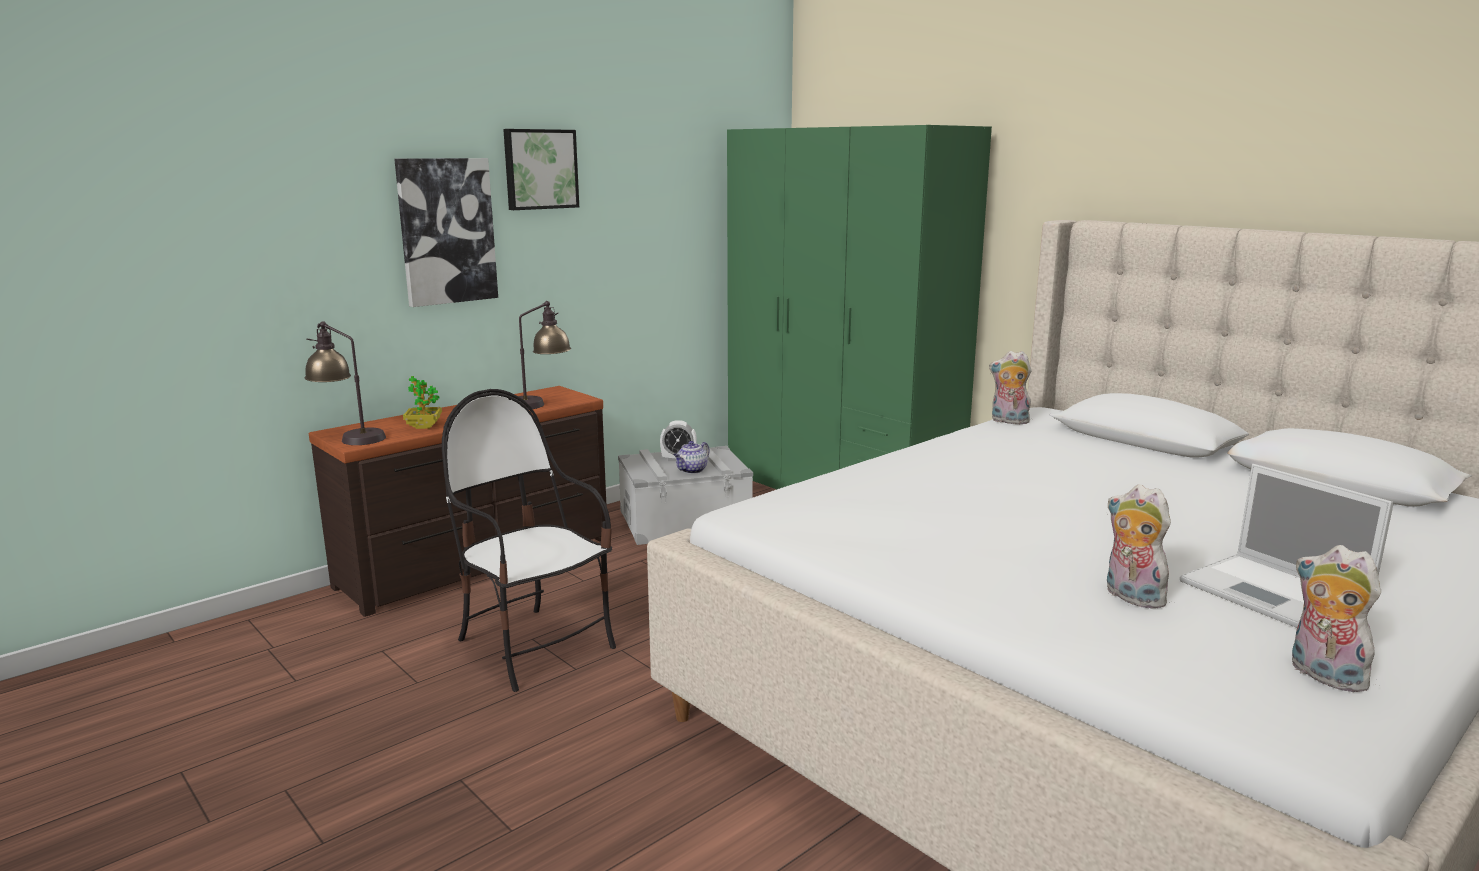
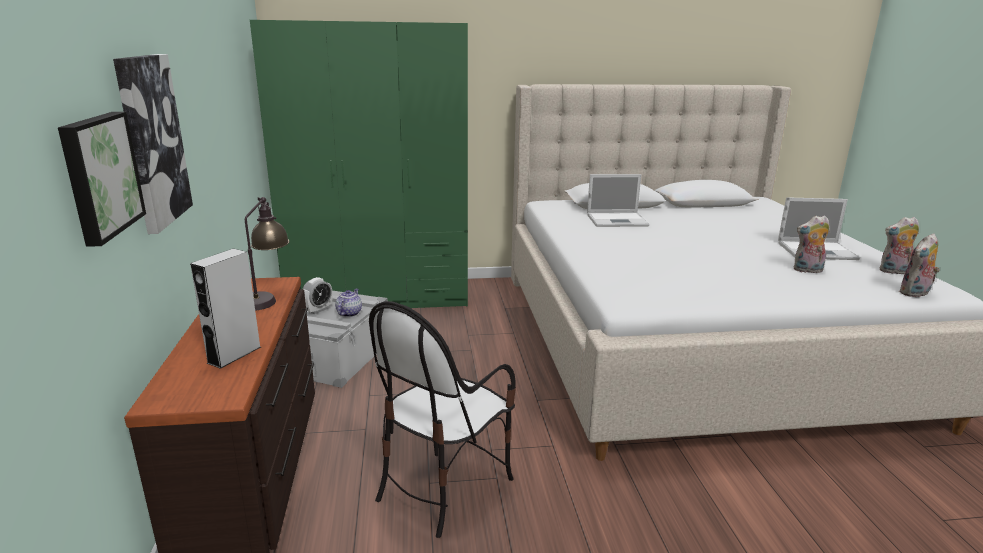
camera: 55 degrees left, 5 degrees up
table lamp [305,321,386,445] -> none
potted plant [403,376,442,429] -> grey speaker [190,249,261,369]
chair [442,389,616,692] -> chair turned 45 degrees counterclockwise [369,301,516,538]
picture [503,129,579,210] -> picture moved to [58,112,146,247]
teapot [674,441,710,474] -> teapot turned 150 degrees counterclockwise [335,289,362,317]
plush toy [989,351,1032,424] -> plush toy moved to [899,233,940,297]
none -> laptop [587,174,649,227]

